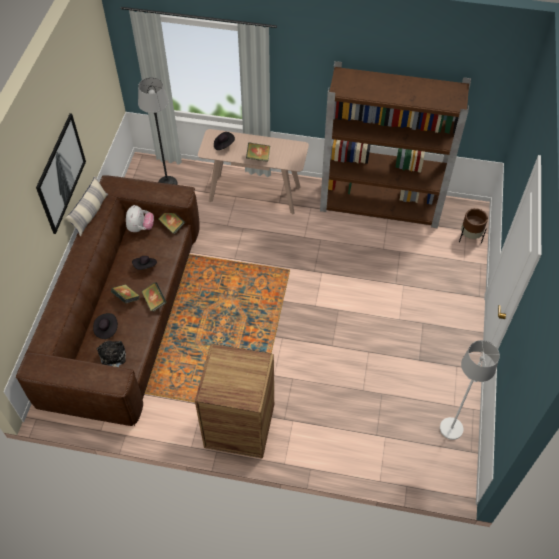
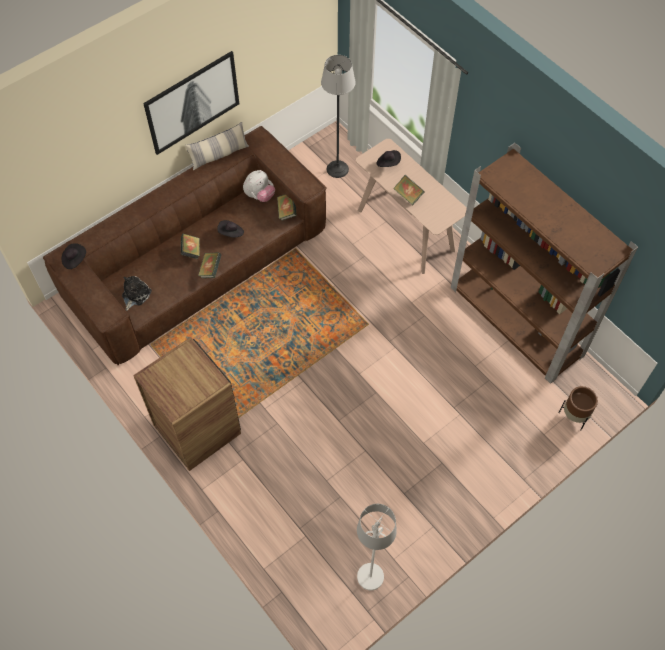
camera: 40 degrees right, 5 degrees up
black hat [93,313,118,339] -> black hat moved to [61,243,86,269]

